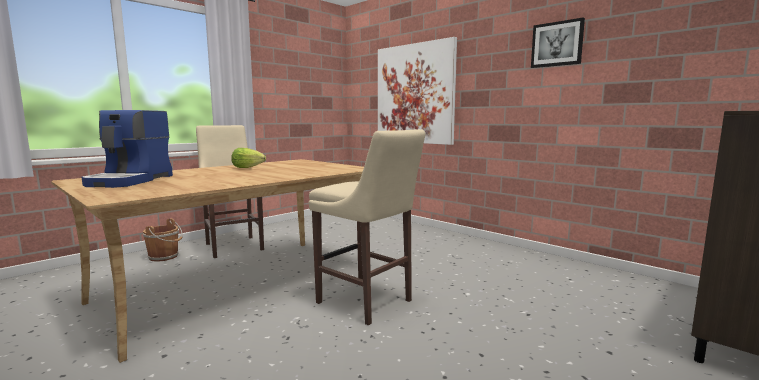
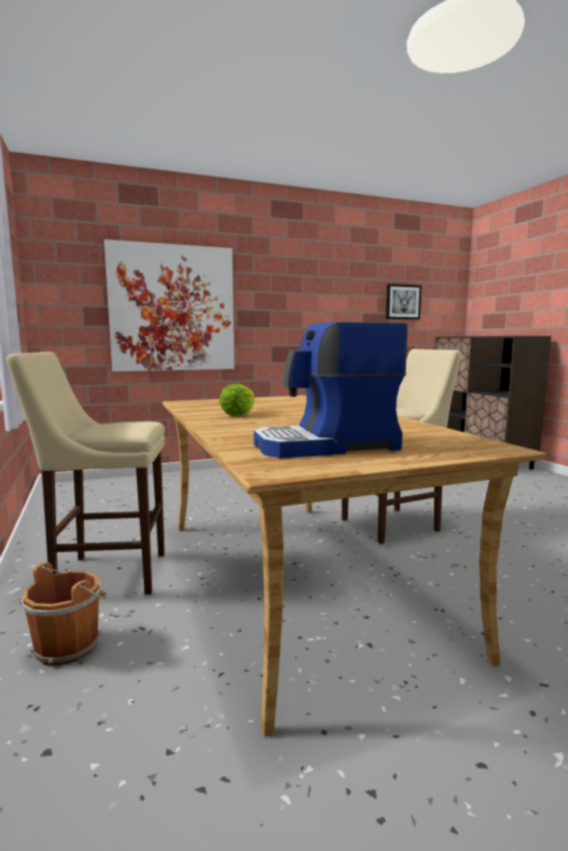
camera: 65 degrees left, 0 degrees up
coffee machine [82,110,173,188] -> coffee machine turned 135 degrees clockwise [254,322,408,458]
picture [531,17,585,68] -> picture moved to [386,284,422,320]

